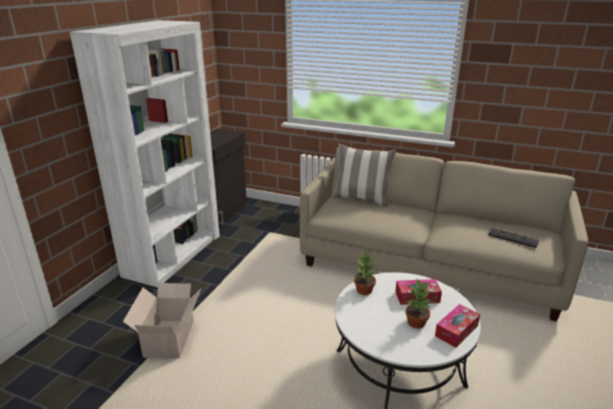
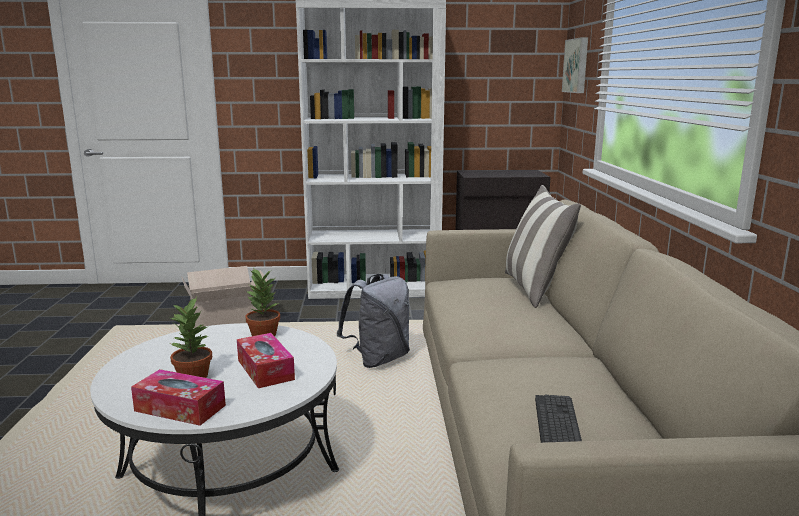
camera: 65 degrees right, 10 degrees down
none -> grey backpack [337,274,410,368]
none -> picture [562,37,588,93]

